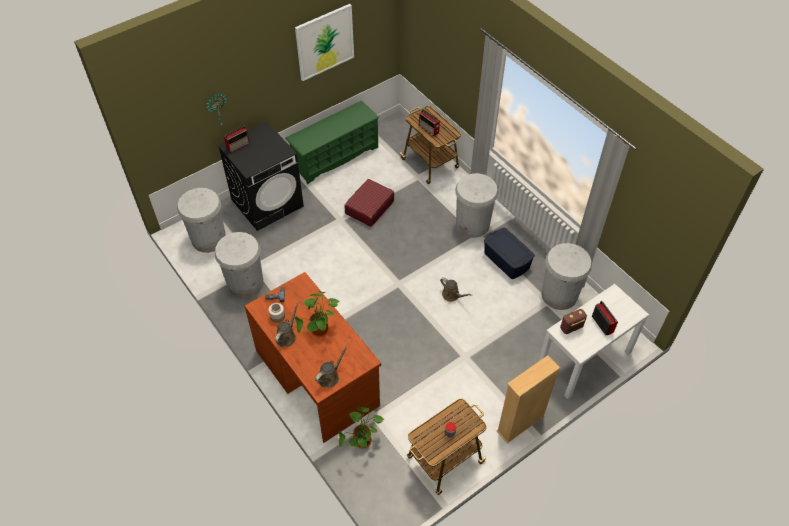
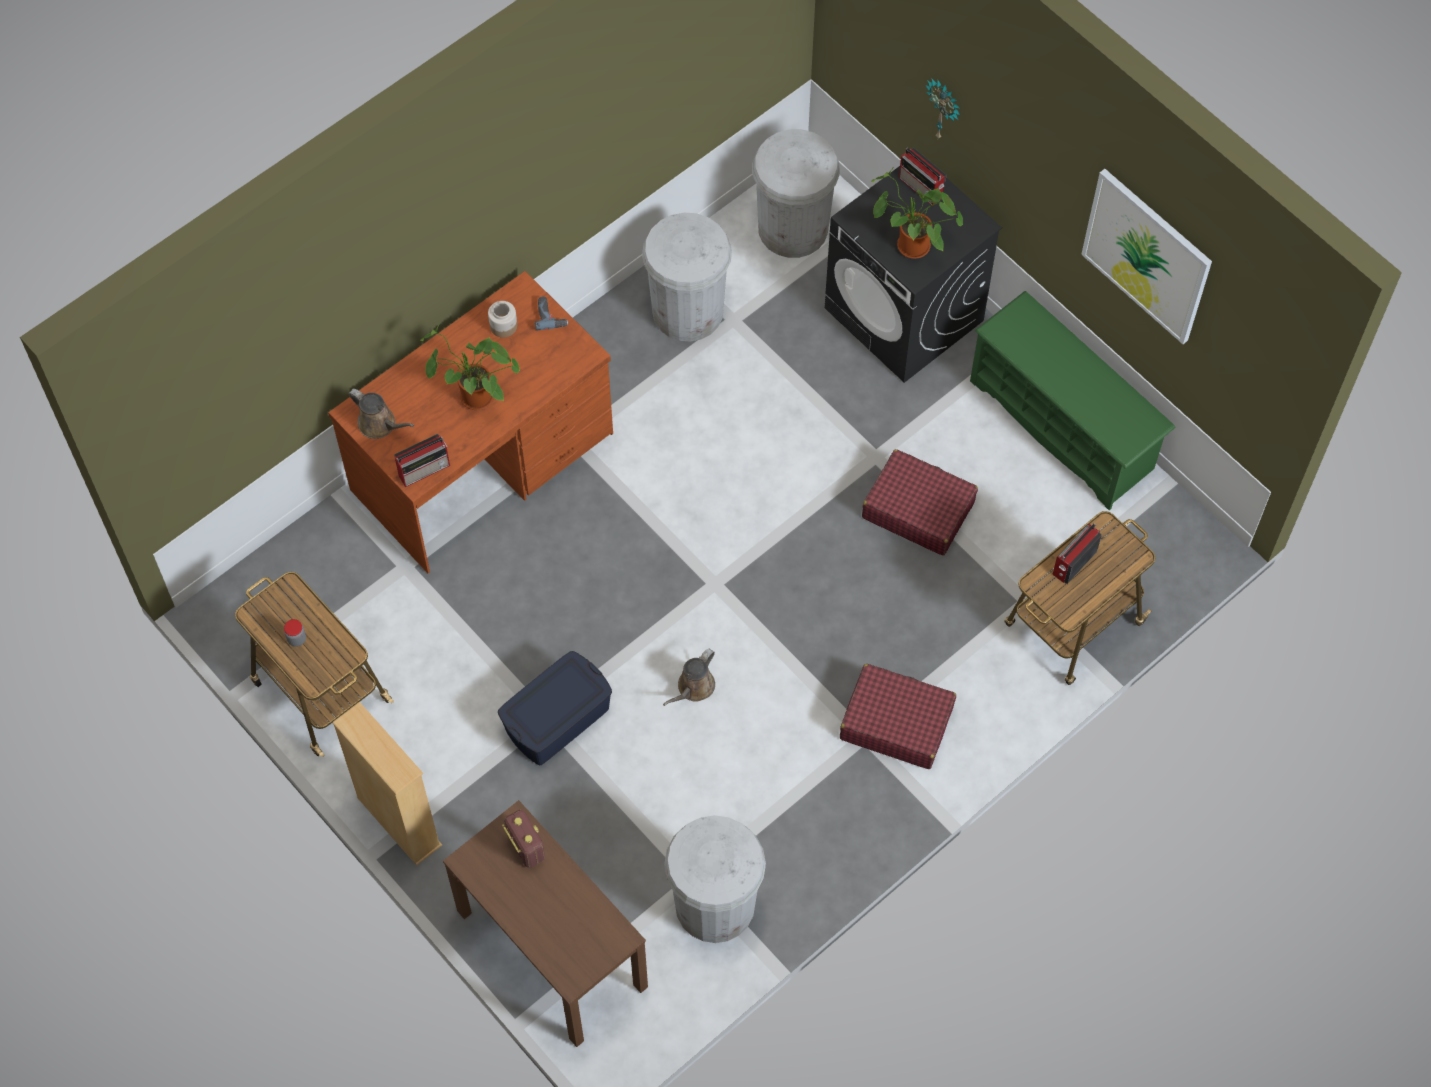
camera: 85 degrees right, 10 degrees up
brown watering can [275,302,299,347] -> none
potted plant [339,405,385,449] -> potted plant moved to [871,167,963,259]
white trash can [455,173,498,238] -> red suitcase [840,664,956,769]
blue storage box [484,228,535,279] -> blue storage box moved to [498,651,612,765]
white console table [538,284,649,399] -> brown console table [443,800,648,1047]
radio [592,301,618,335] -> radio moved to [394,434,450,487]

